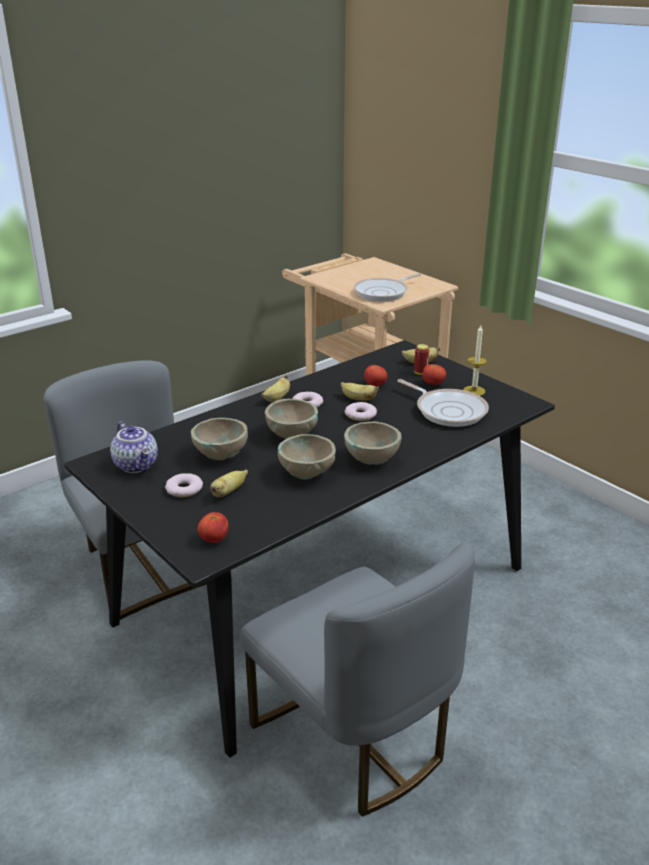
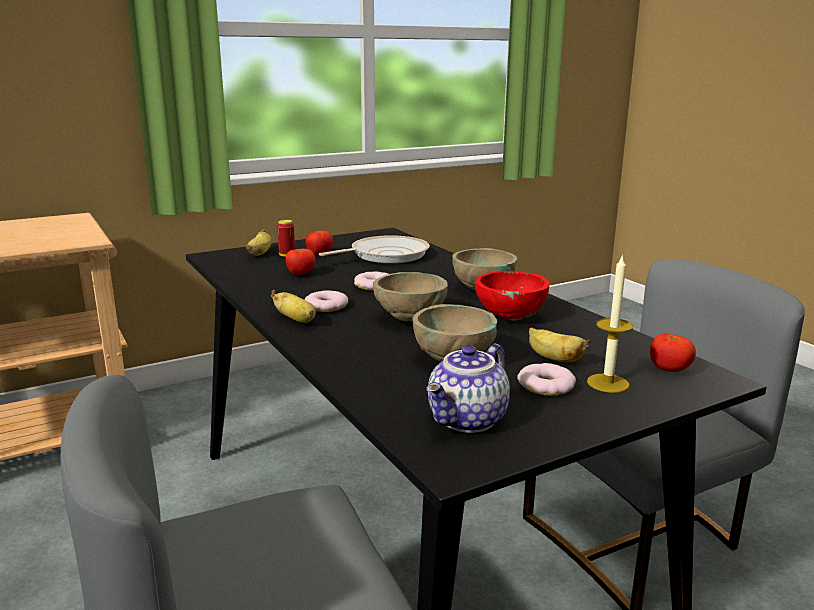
camera: 80 degrees left, 10 degrees down
teapot [110,422,158,473] -> teapot turned 150 degrees clockwise [426,344,510,433]
beige bowl [278,434,336,479] -> red bowl [475,271,549,320]
banana [341,382,379,401] -> none
frying pan [354,273,421,301] -> none
candle [463,325,487,396] -> candle moved to [587,254,633,393]

